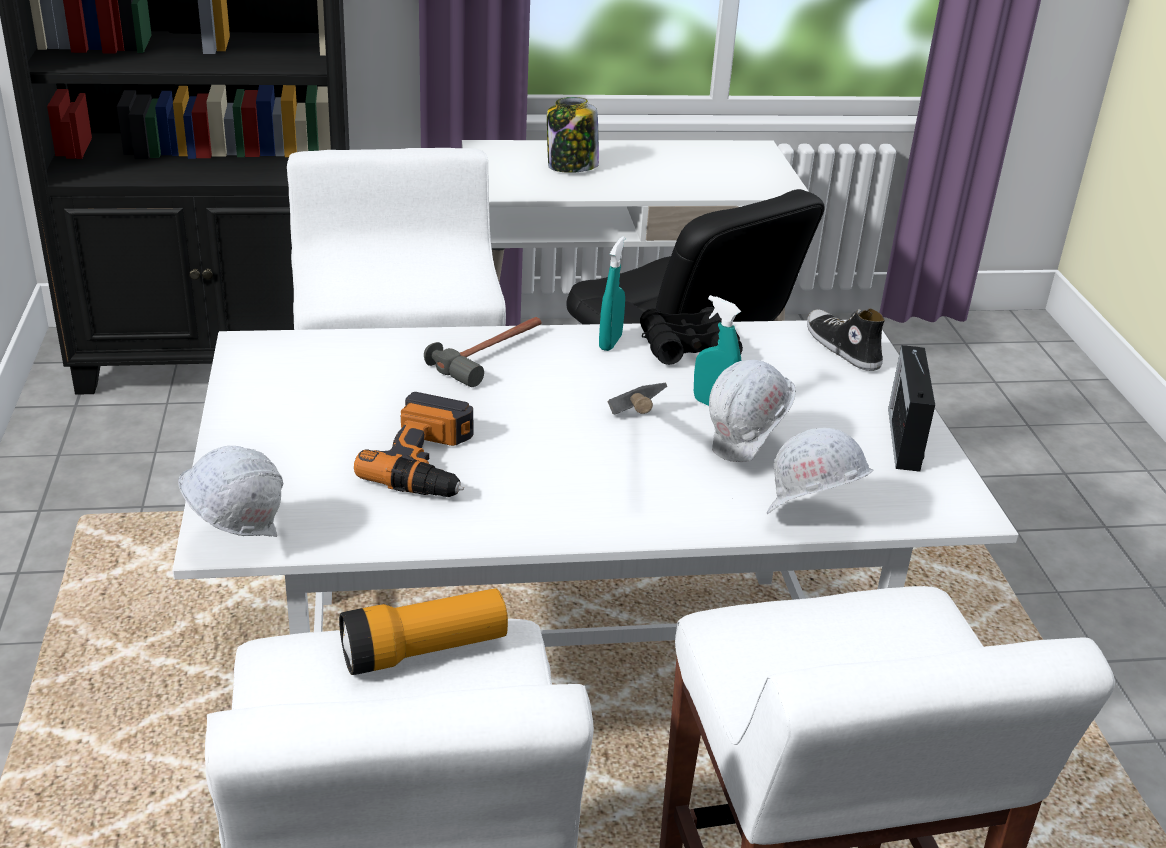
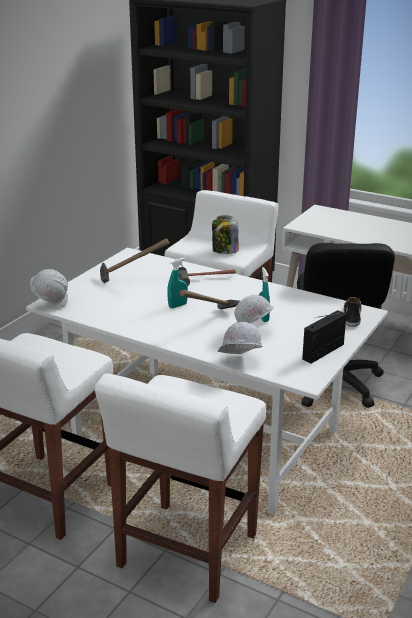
camera: 40 degrees right, 5 degrees down
flashlight [339,589,508,675] -> none
power drill [354,392,473,497] -> none
jar [547,97,599,173] -> jar moved to [212,215,239,254]
turquoise spray bottle [599,236,625,351] -> turquoise spray bottle moved to [167,258,188,308]
black binoculars [640,307,743,365] -> none
none -> hammer [100,238,169,283]

